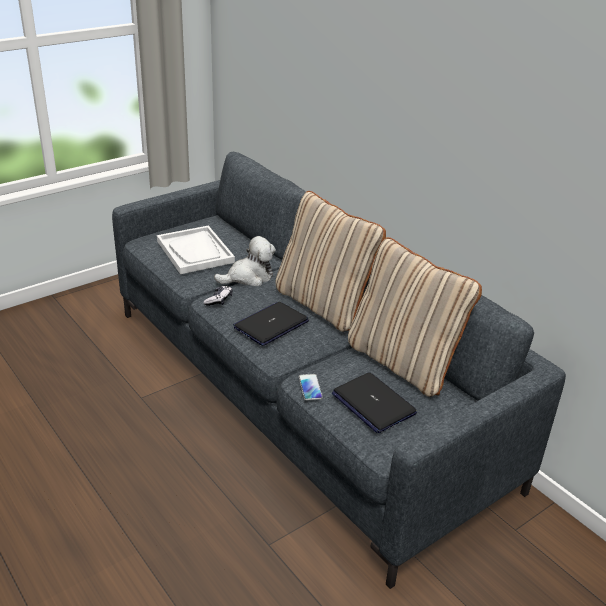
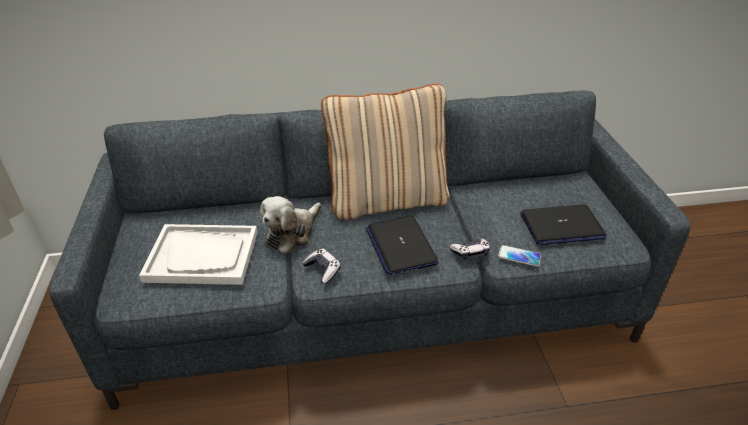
camera: 60 degrees left, 5 degrees up
plush toy [214,236,276,286] -> plush toy turned 150 degrees counterclockwise [260,196,321,254]
beige pillow [348,237,482,397] -> none
none -> game controller [450,238,490,260]

